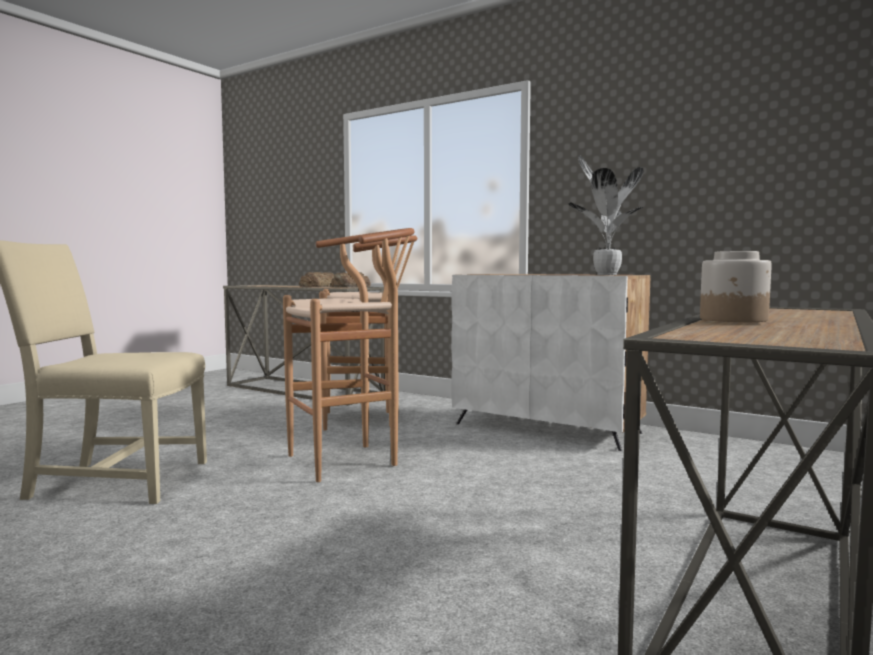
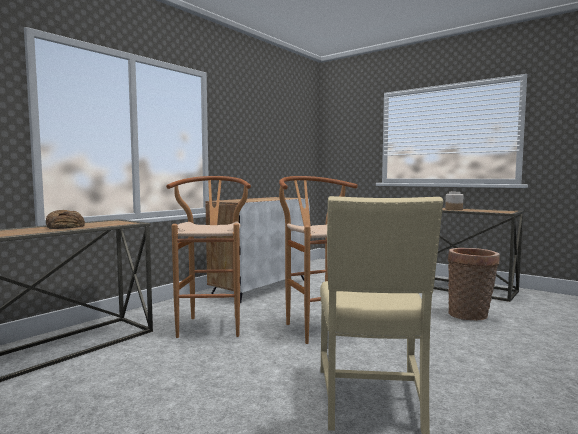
camera: 85 degrees left, 0 degrees up
bread [331,272,371,288] -> none
potted plant [568,155,644,275] -> none
none -> basket [448,248,500,321]

